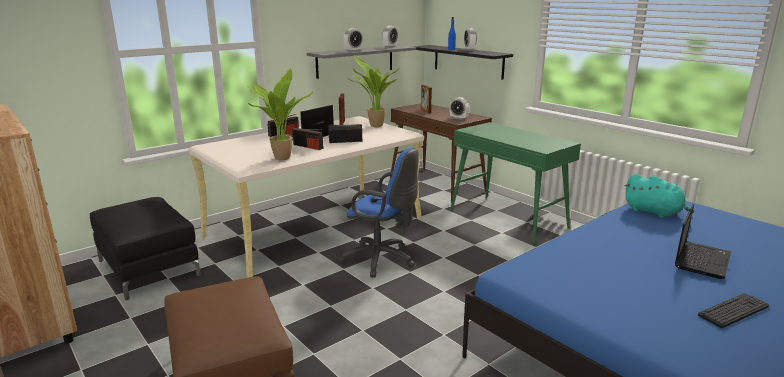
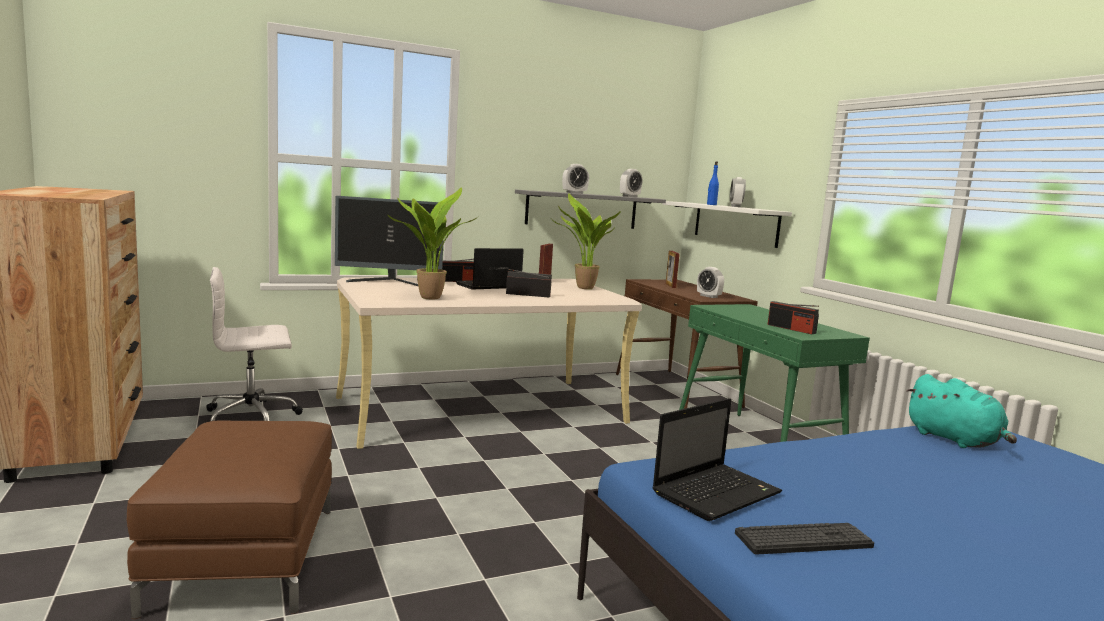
camera: 15 degrees right, 10 degrees down
black ottoman [90,197,201,300] -> white office chair [206,267,303,422]
radio [292,128,324,150] -> radio moved to [768,301,819,334]
blue office chair [338,148,419,278] -> none
black shelf [412,45,513,80] -> white shelf [662,201,792,248]
laptop [675,204,731,279] -> laptop moved to [652,398,782,521]
keyboard [698,293,769,328] -> keyboard moved to [735,523,874,554]
none -> monitor [335,196,443,286]

